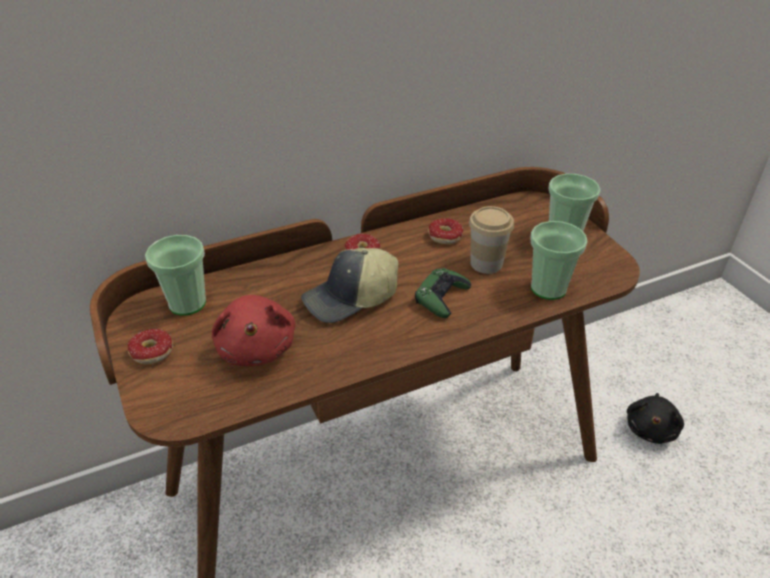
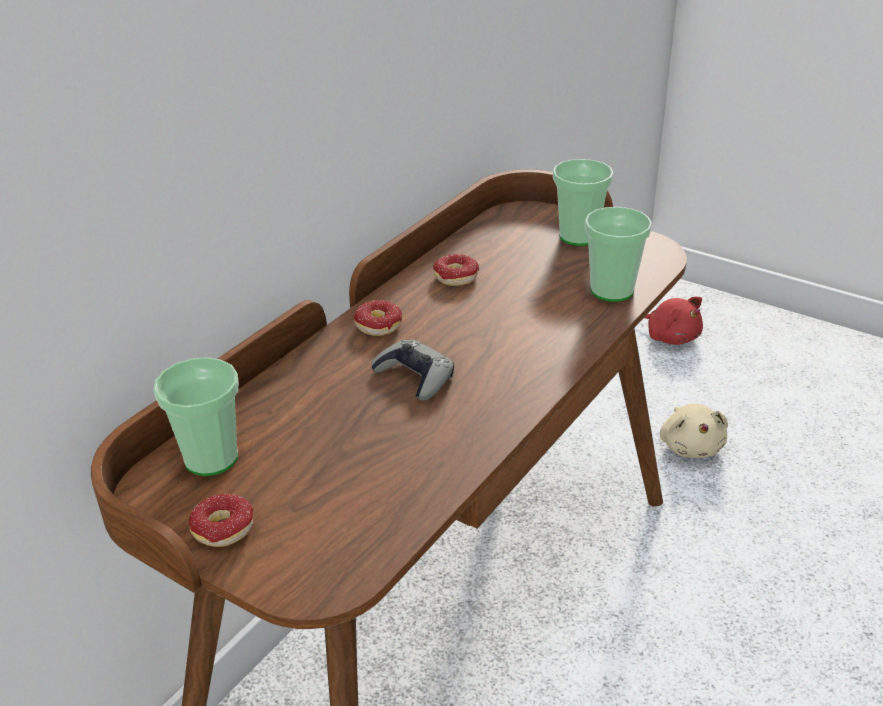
camera: 30 degrees left, 5 degrees down
red plush toy [212,295,295,366] -> red plush toy moved to [644,297,703,345]
cap [301,248,398,323] -> grey game controller [371,339,454,401]
green game controller [415,268,471,318] -> none
cup [469,206,514,274] -> none
black plush toy [627,393,684,444] -> beige plush toy [660,403,728,458]

